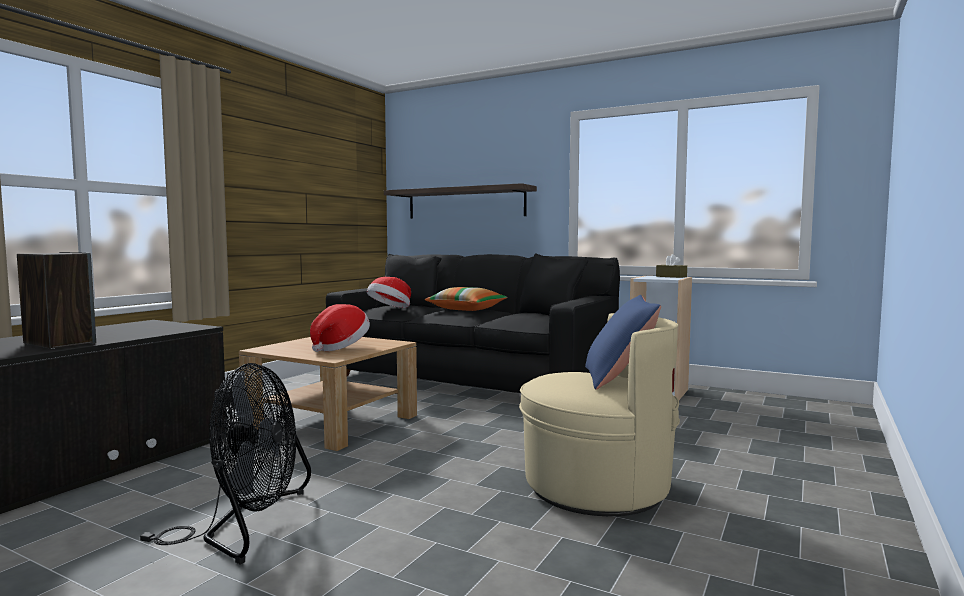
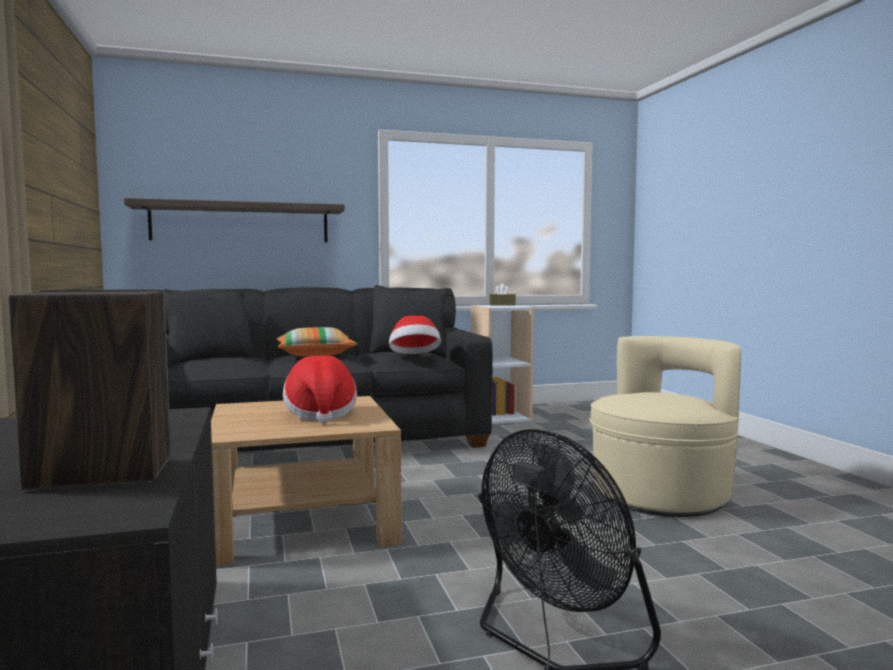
camera: 45 degrees left, 0 degrees up
hat [367,277,411,308] -> hat moved to [389,316,441,354]
blue pillow [585,295,661,390] -> none

